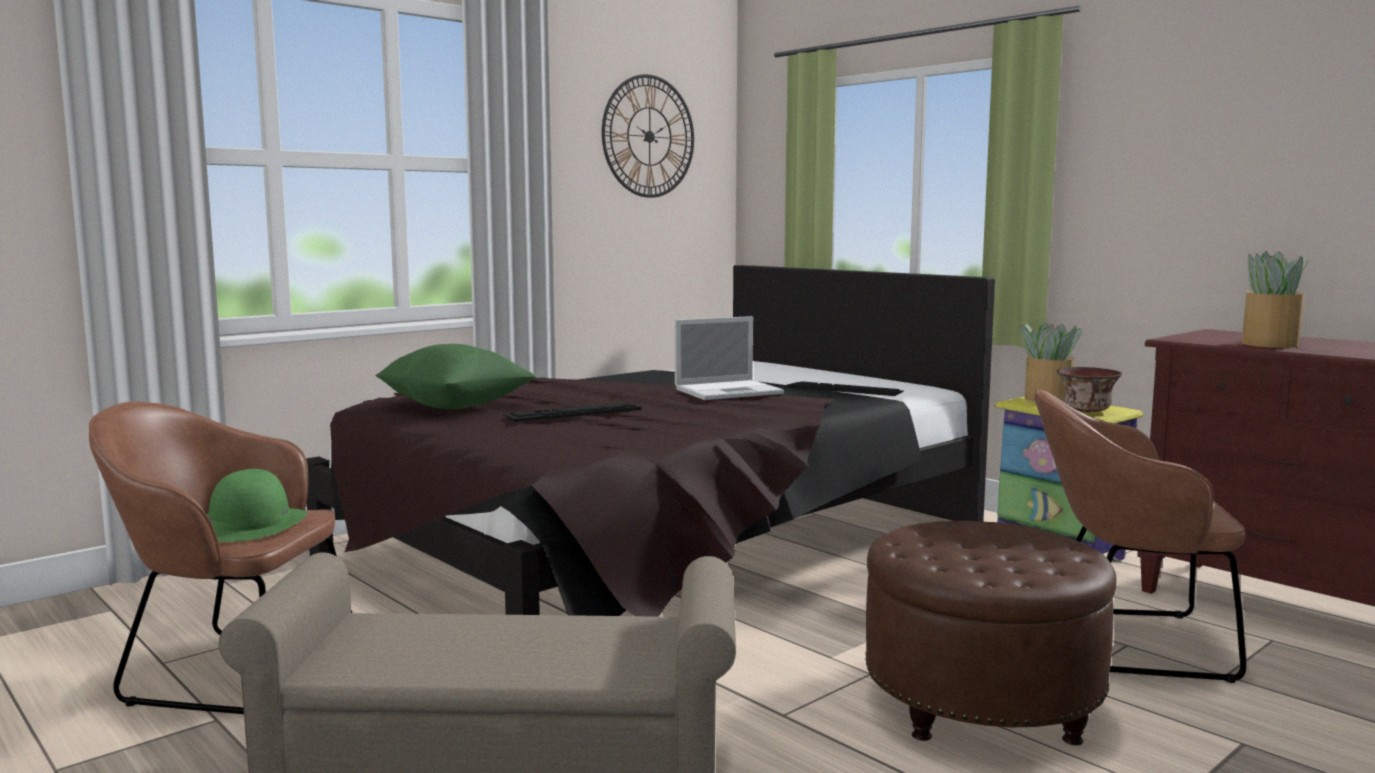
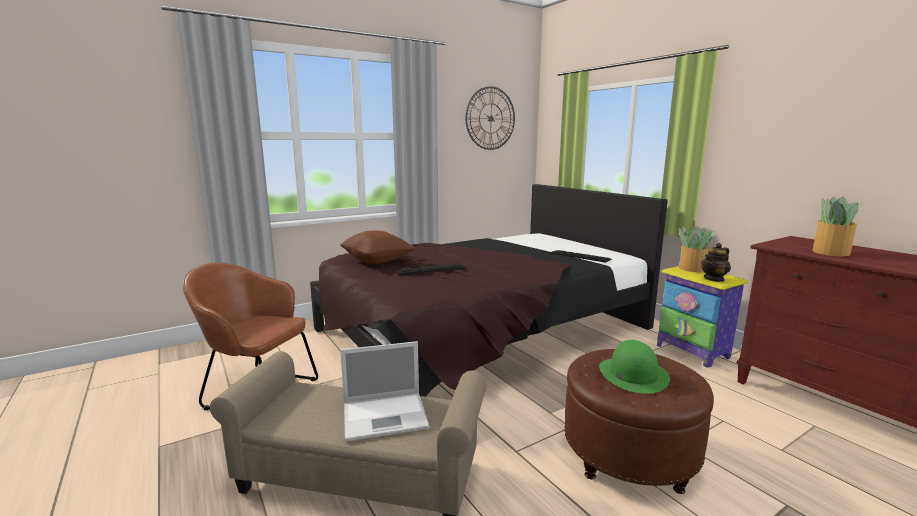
camera: 10 degrees right, 5 degrees up
green hat [206,469,307,542] -> green hat moved to [599,340,670,393]
green pillow [375,344,536,409] -> brown pillow [340,231,416,264]
laptop [675,316,784,400] -> laptop moved to [340,341,430,442]
brown armchair [1035,390,1246,683] -> none
bowl [1057,367,1122,412] -> teapot [701,243,731,282]

